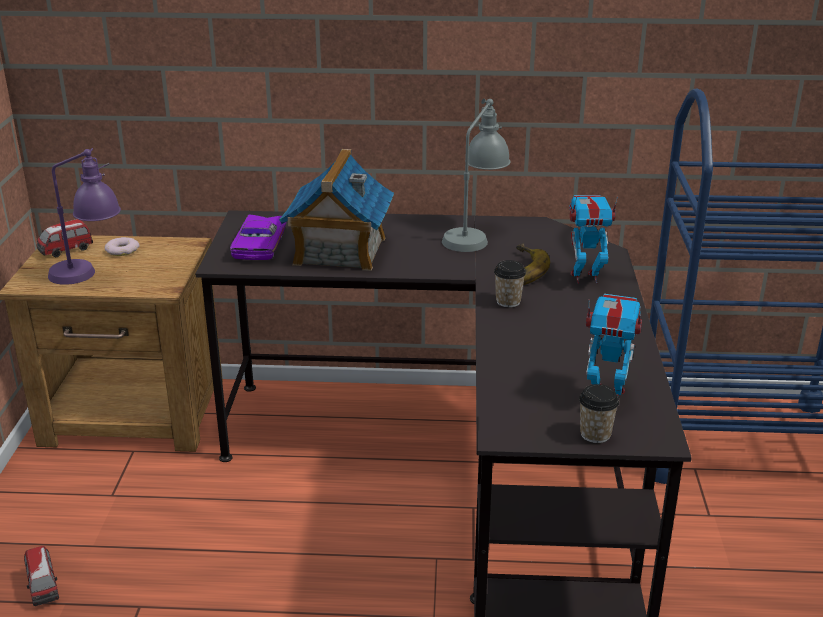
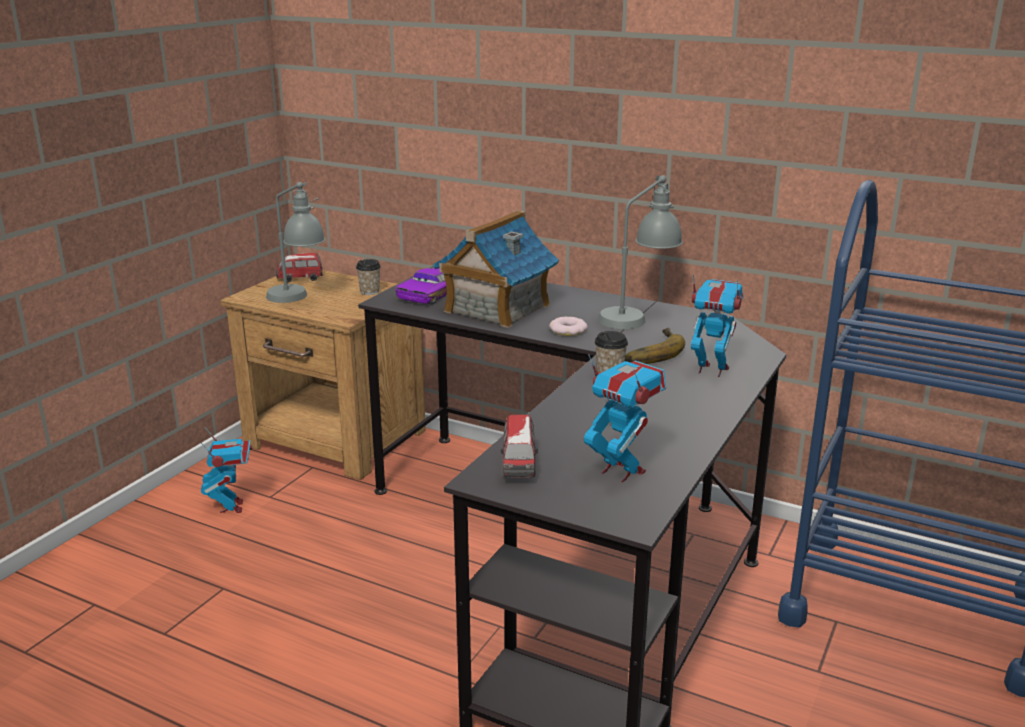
camera: 25 degrees right, 5 degrees down
toy car [24,546,59,606] -> toy car moved to [501,415,538,478]
purple table lamp [48,148,121,285] -> grey table lamp [266,182,325,303]
donut [104,237,140,256] -> donut moved to [549,317,588,336]
cup [579,384,619,443] -> cup moved to [356,259,381,295]
none -> toy robot [201,427,252,513]

